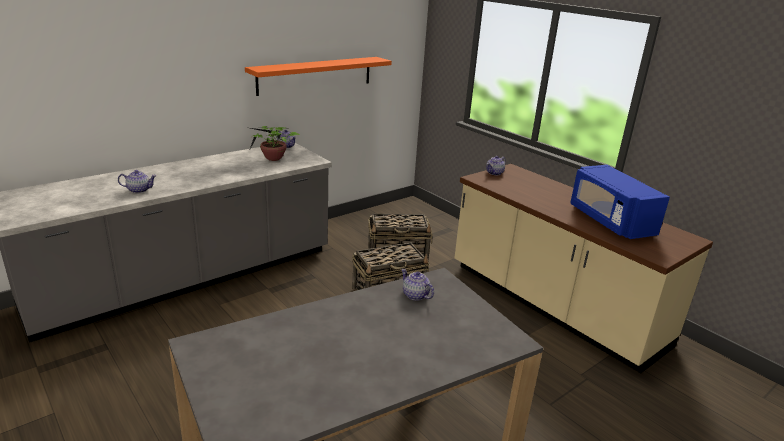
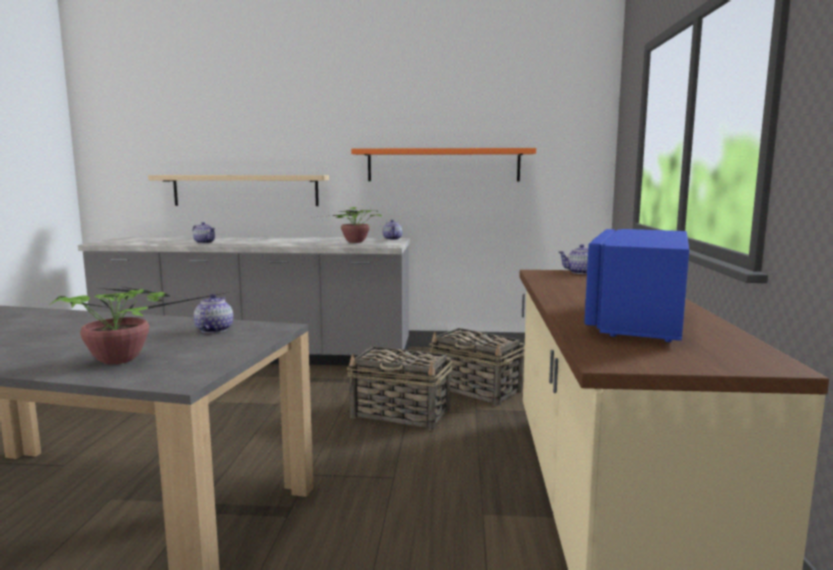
camera: 45 degrees right, 15 degrees down
none -> potted plant [50,287,229,365]
none -> beige shelf [148,175,329,206]

